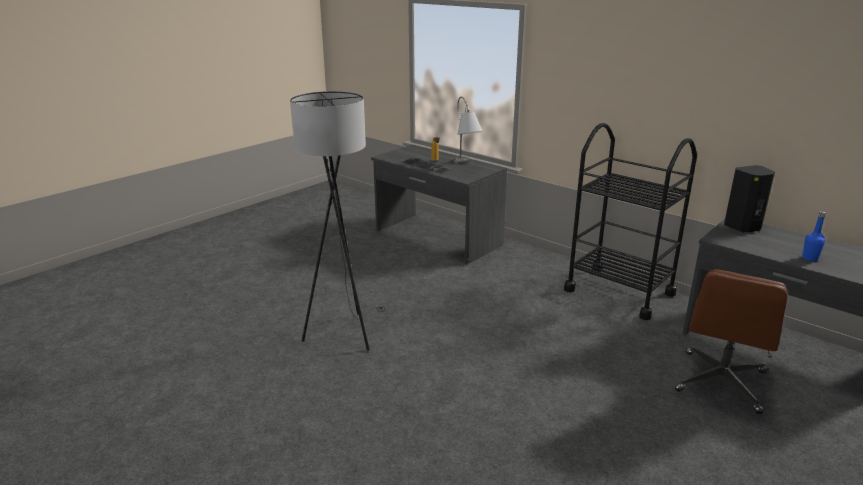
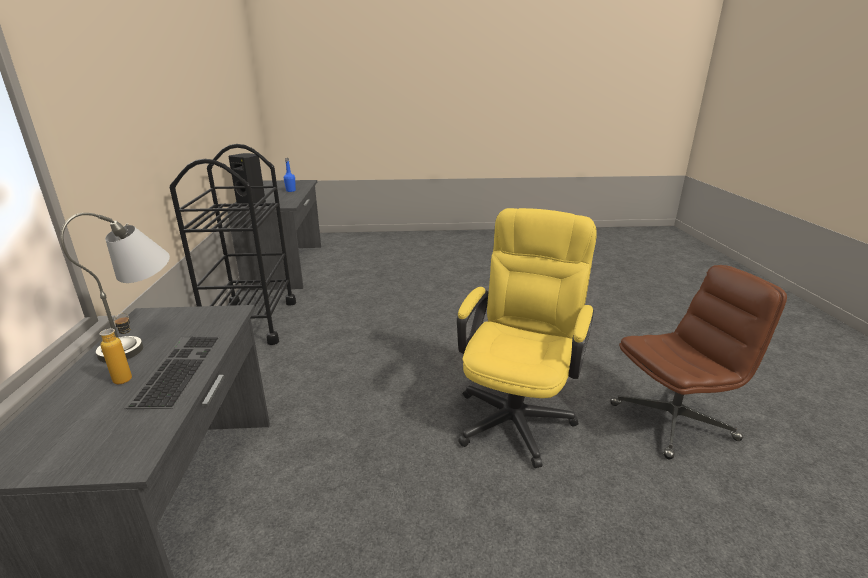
camera: 135 degrees left, 0 degrees up
grey floor lamp [290,91,386,351] -> yellow office chair [457,208,597,468]
brown office chair [675,269,788,414] -> brown office chair moved to [610,265,787,460]

